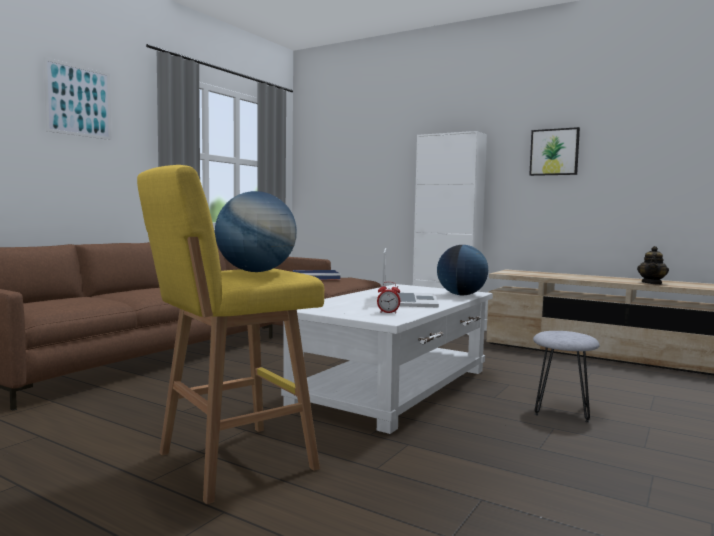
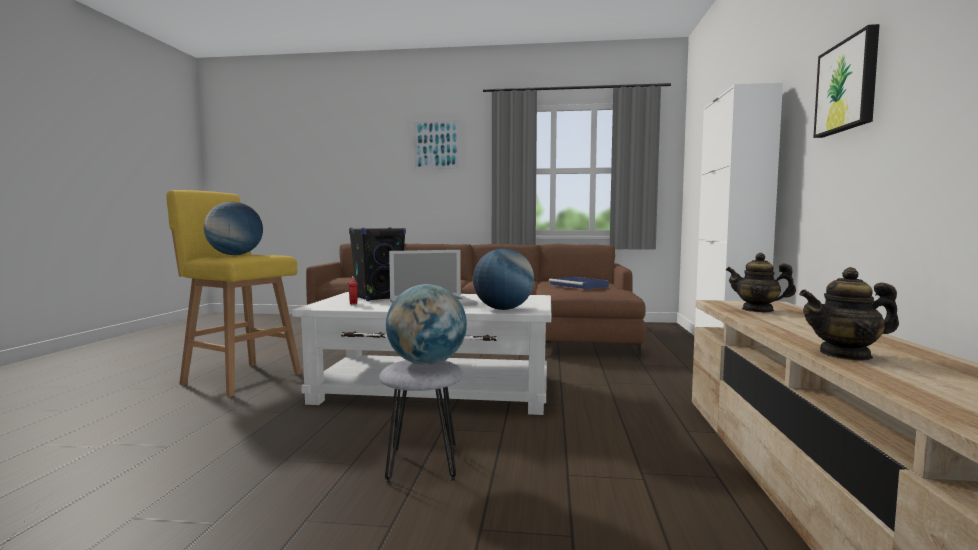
camera: 65 degrees right, 0 degrees up
none -> black speaker [349,227,406,301]
none -> globe [386,284,467,365]
none -> teapot [726,253,796,312]

